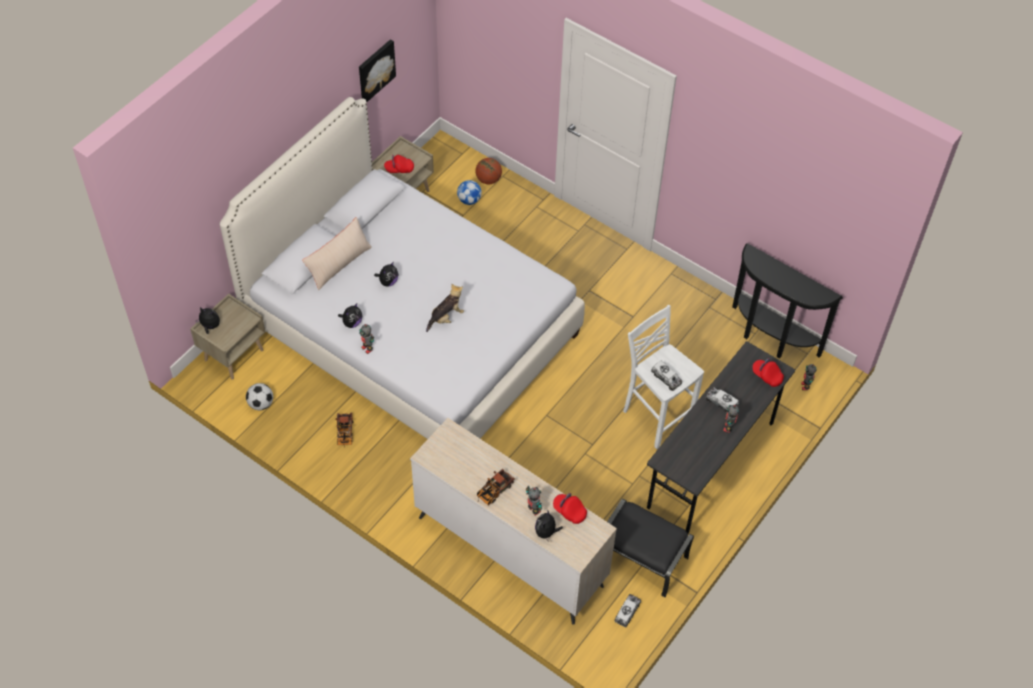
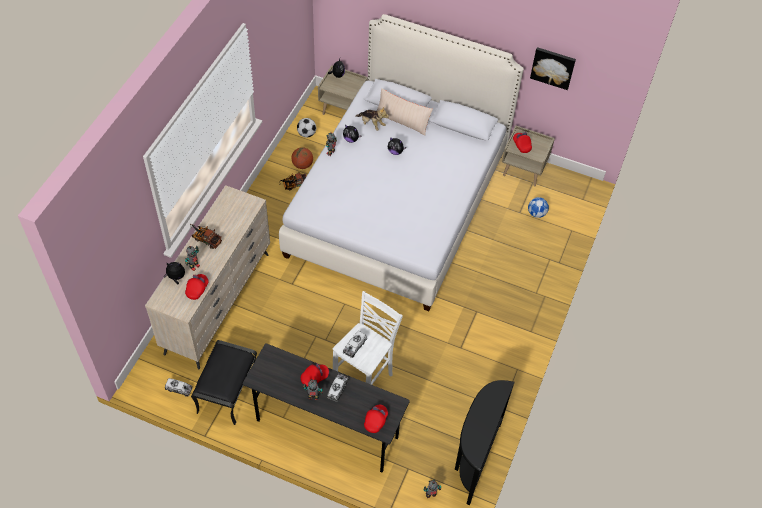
camera: 75 degrees right, 0 degrees up
plush toy [426,284,464,332] -> plush toy moved to [356,107,389,131]
basketball [475,158,502,184] -> basketball moved to [291,147,313,169]
none -> red cap [301,363,329,387]

